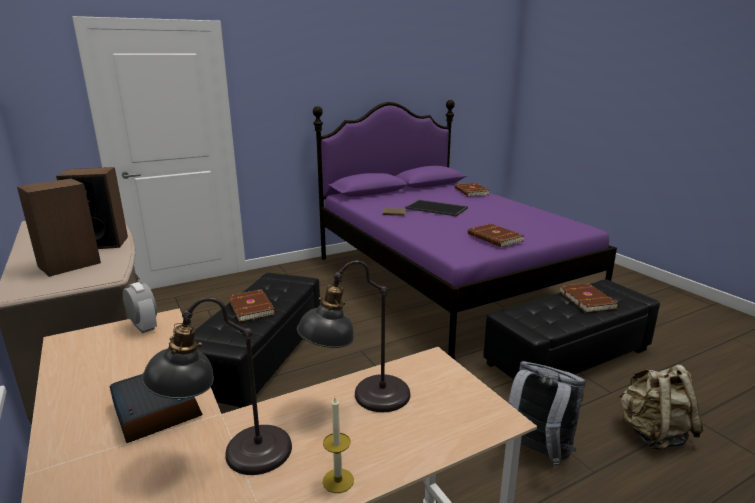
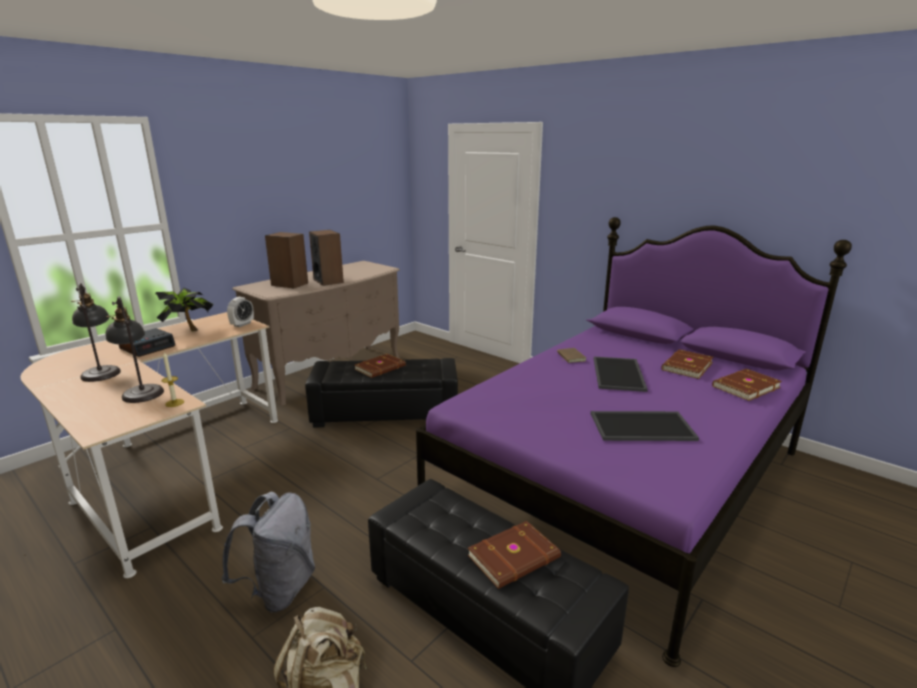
camera: 70 degrees right, 0 degrees up
candle [323,397,354,493] -> candle moved to [162,352,184,407]
brown book [468,224,525,247] -> brown book moved to [661,349,713,379]
none -> potted plant [155,288,214,331]
none -> tray [591,411,699,441]

